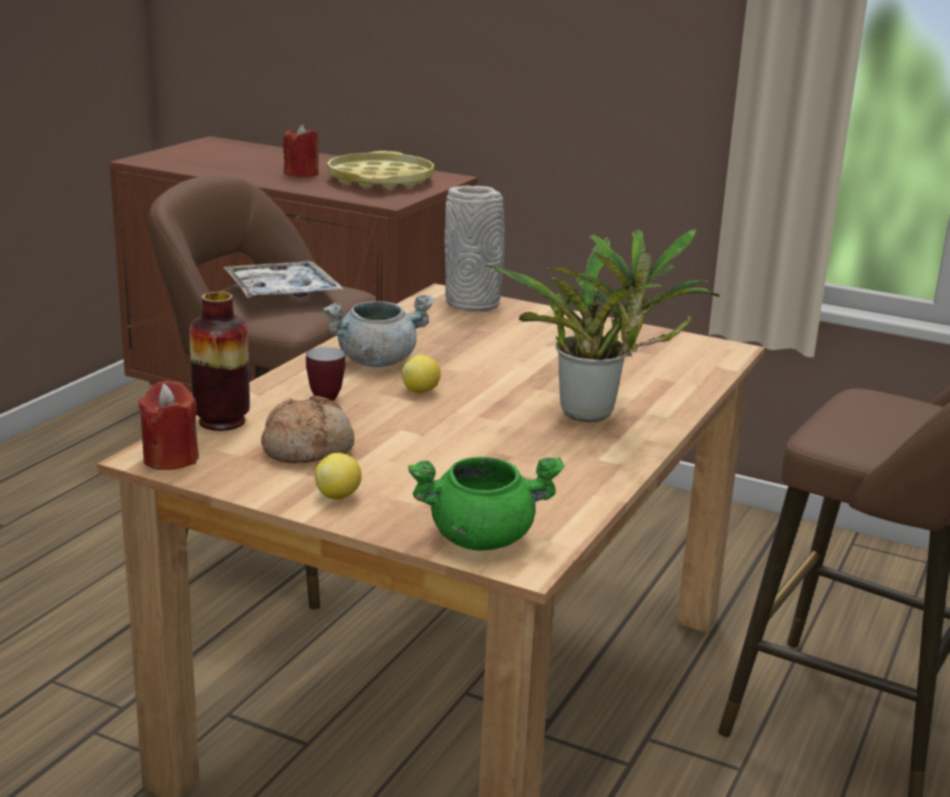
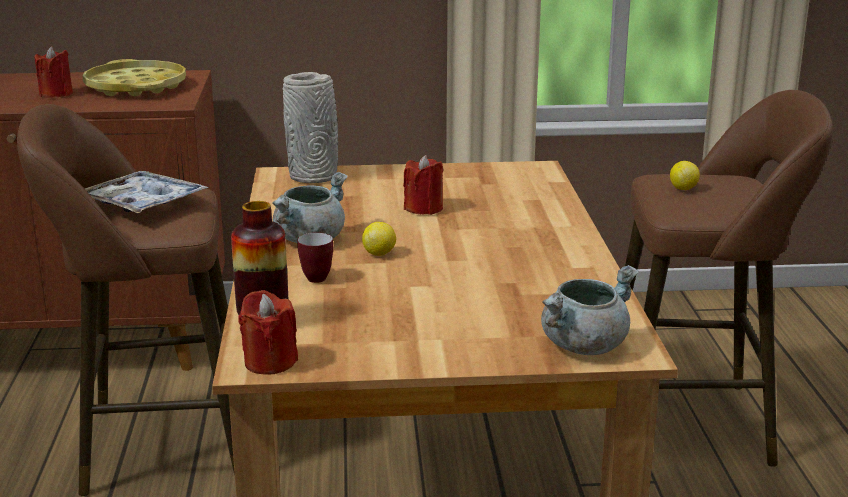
camera: 30 degrees left, 0 degrees up
bread [261,395,355,463] -> none
lemon [315,453,362,500] -> lemon moved to [670,161,700,190]
green cooking pot [408,457,564,551] -> grey cooking pot [541,265,639,355]
potted plant [485,229,720,422] -> none
none -> red candle [403,155,443,215]

